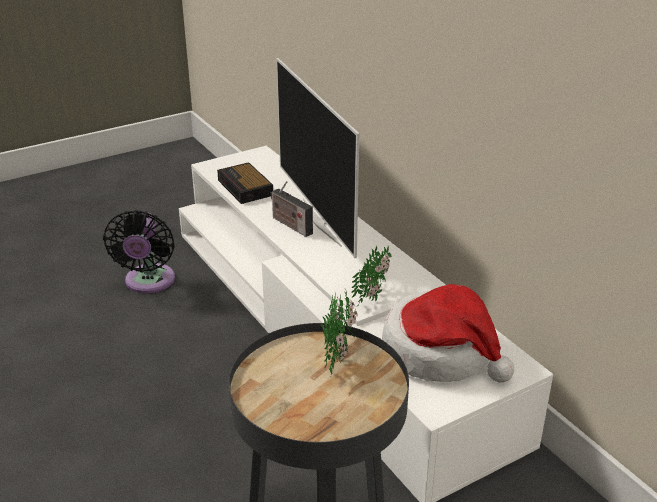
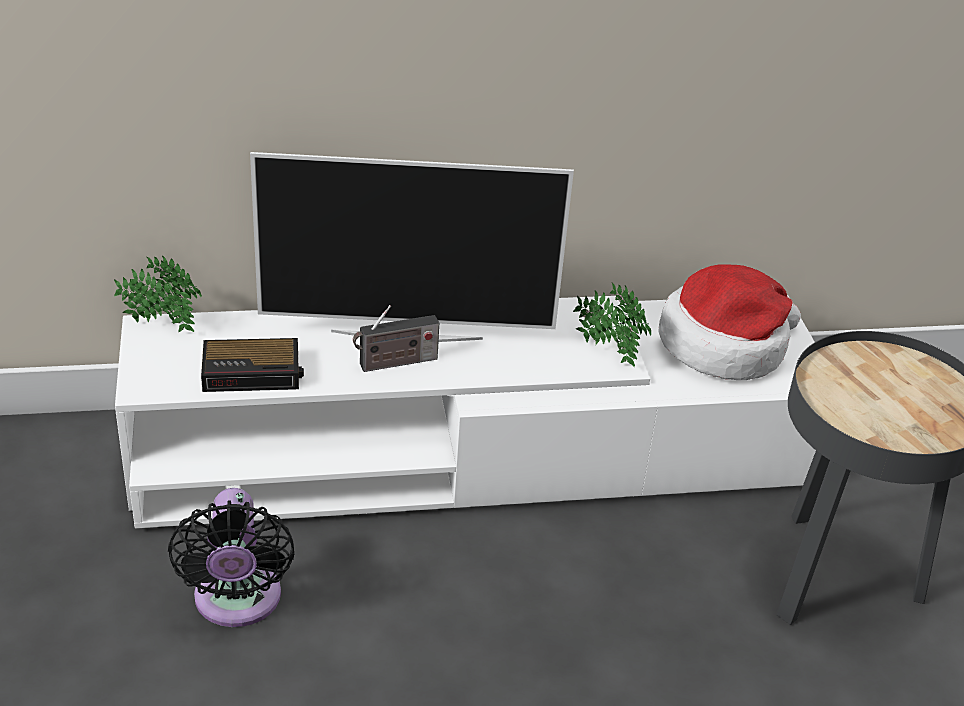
camera: 70 degrees left, 5 degrees up
black fan [103,210,175,293] -> black fan turned 60 degrees clockwise [168,488,295,627]
potted plant [320,289,358,376] -> potted plant moved to [114,256,202,332]

